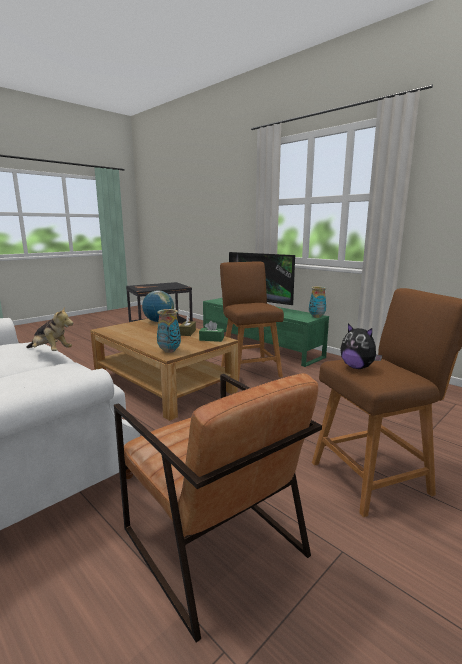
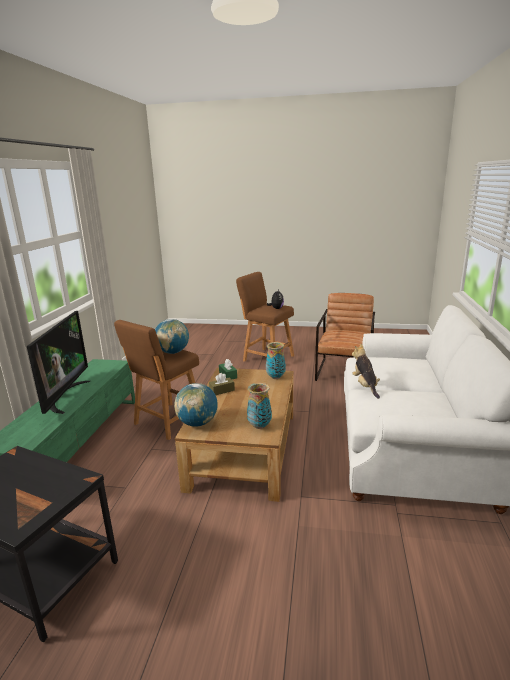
camera: 125 degrees left, 5 degrees up
vase [309,286,326,318] -> vase moved to [247,383,272,429]
none -> globe [155,319,189,354]

